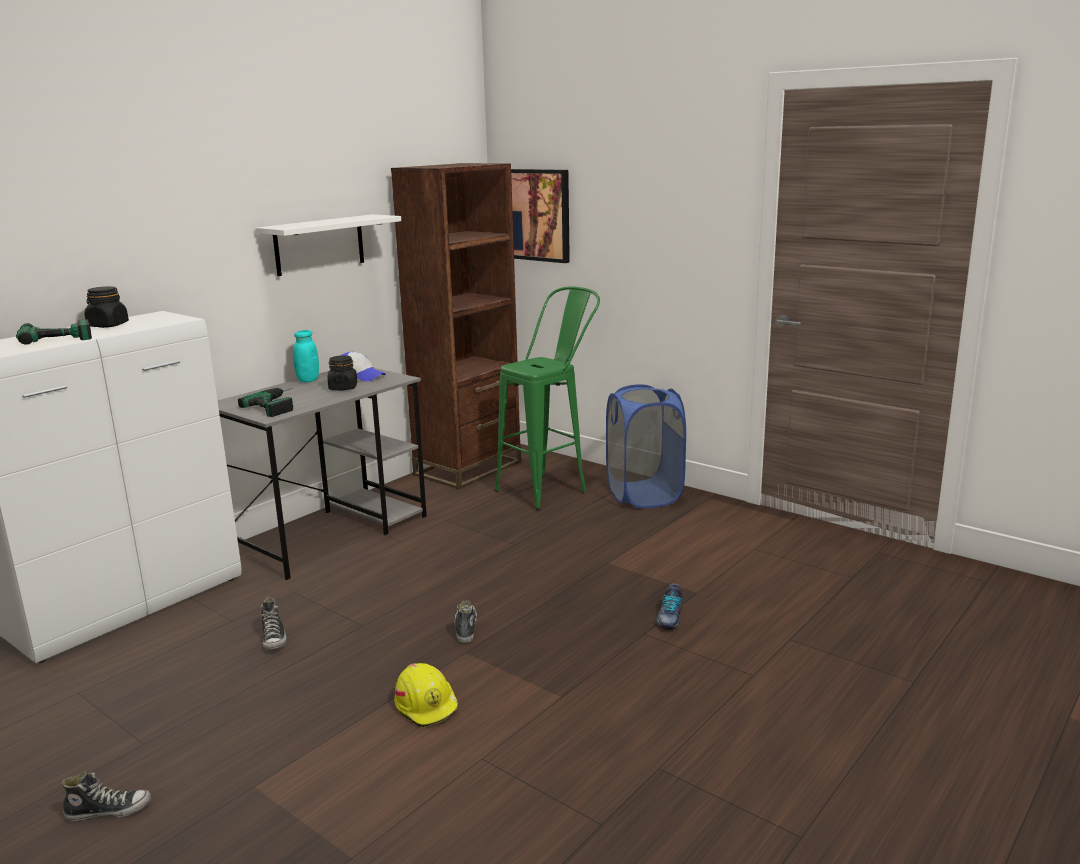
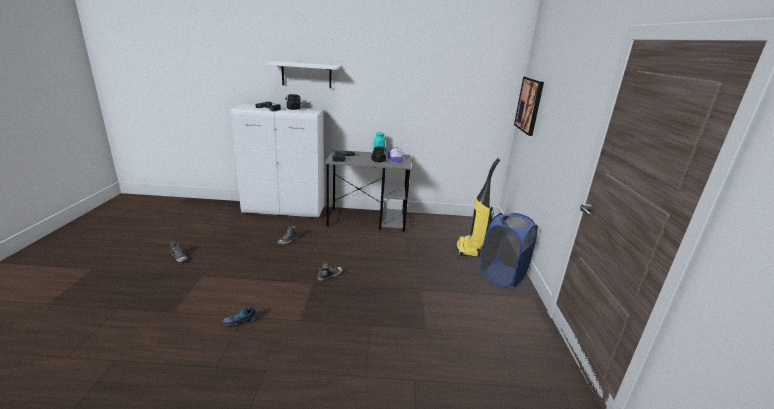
camera: 50 degrees right, 5 degrees up
white shelf [256,214,401,276] -> white shelf moved to [267,61,340,88]
brown bookcase [391,163,521,489] -> none
yellow hard hat [394,663,459,728] -> none
green stool [494,286,600,510] -> vacuum cleaner [456,158,500,257]
shoe [656,584,682,630] -> shoe moved to [222,306,258,327]

